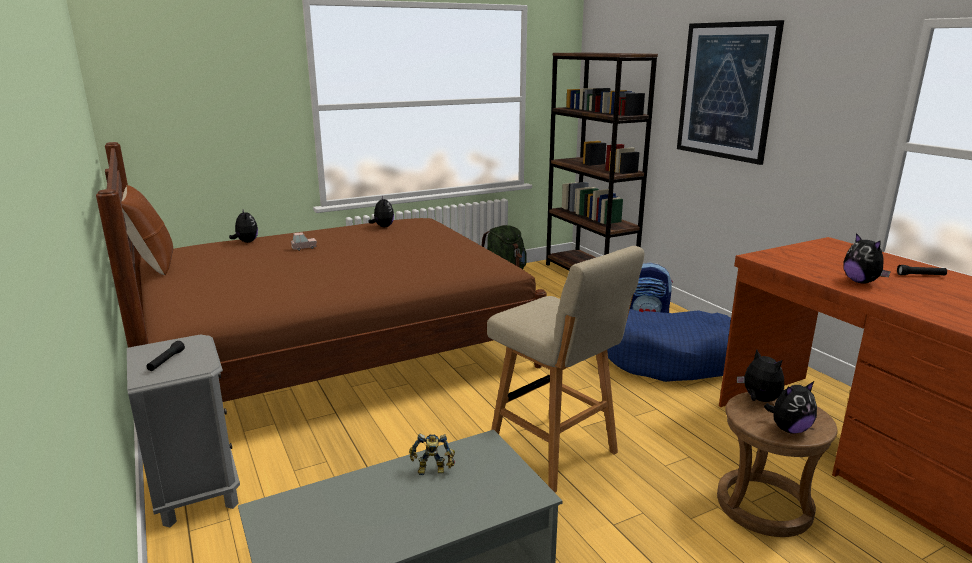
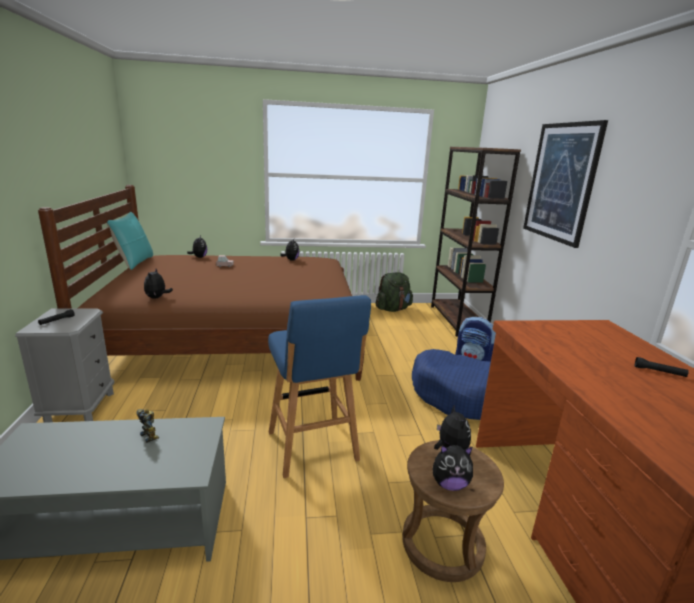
camera: 20 degrees right, 0 degrees up
brown pillow [121,185,173,275] -> turquoise pillow [107,212,153,270]
toy robot [409,434,455,475] -> toy robot turned 150 degrees counterclockwise [136,409,159,443]
beige stool [487,246,644,492] -> blue stool [268,295,371,478]
plush toy [843,233,891,284] -> plush toy moved to [144,269,173,299]

